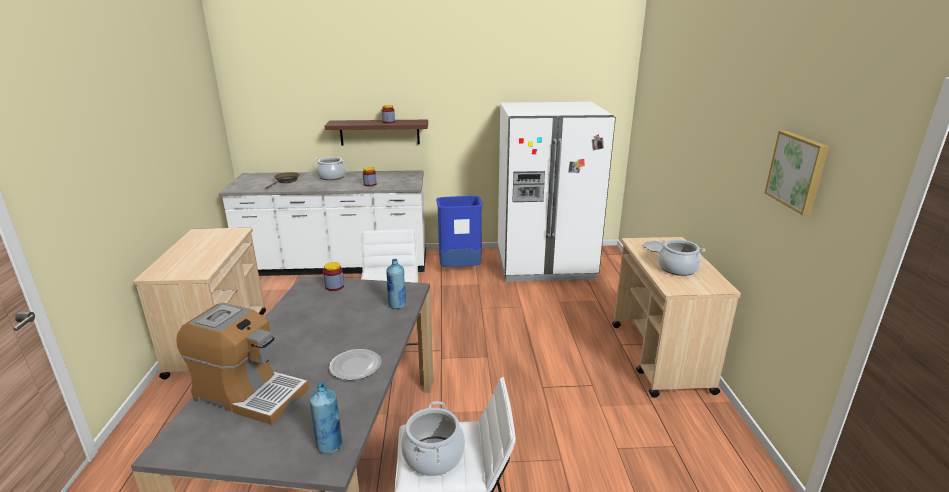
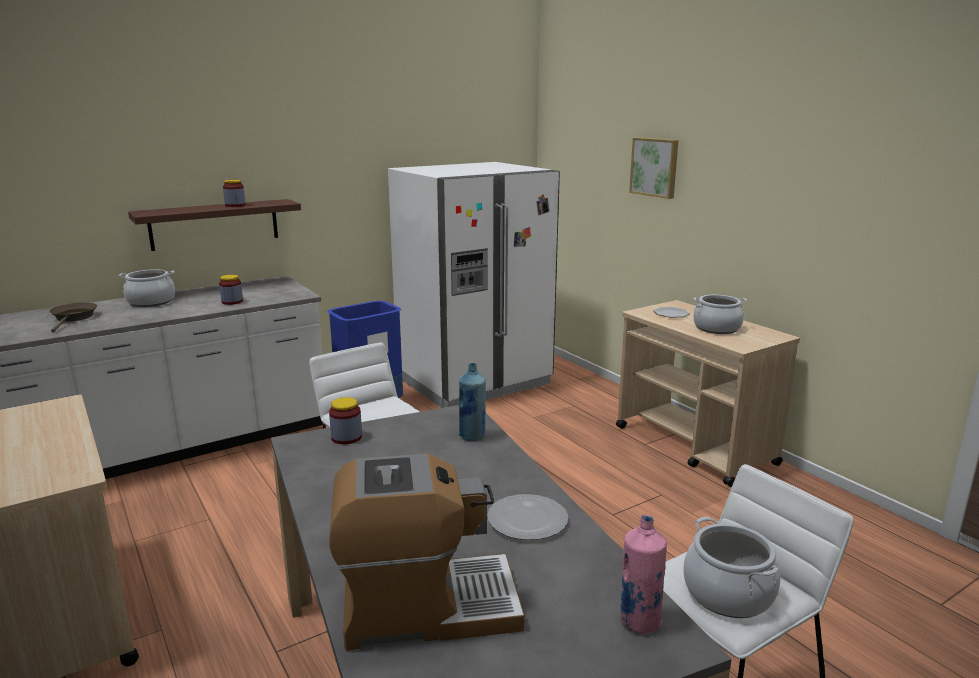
camera: 30 degrees left, 5 degrees down
blue bottle [310,382,342,454] -> pink bottle [620,515,667,634]
picture [765,131,829,215] -> picture moved to [629,137,678,199]

